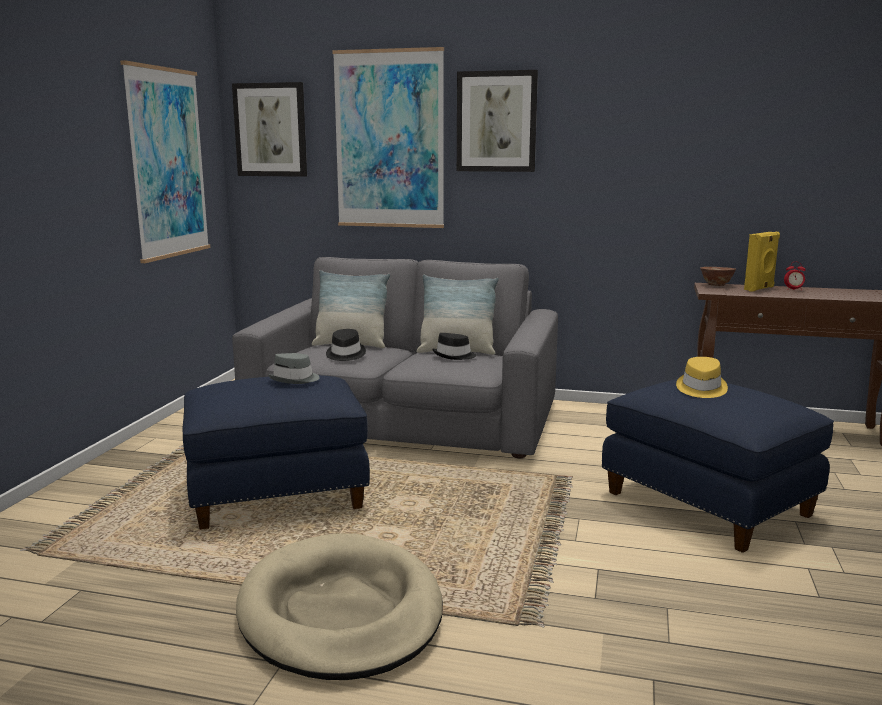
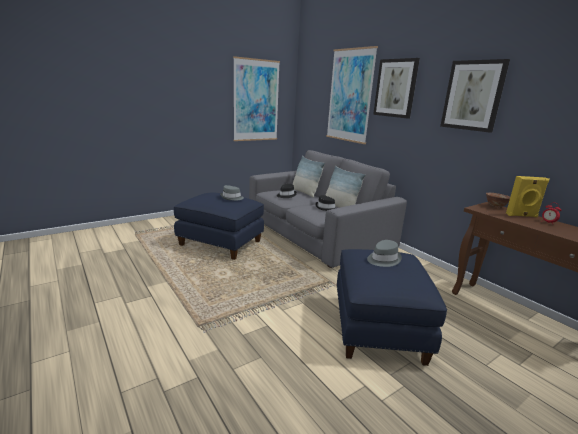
camera: 40 degrees right, 5 degrees up
picture [232,82,307,177] -> picture moved to [440,59,510,133]
beige dog bed [236,533,443,680] -> none
yellow hat [676,357,728,398] -> grey hat [367,240,402,267]

